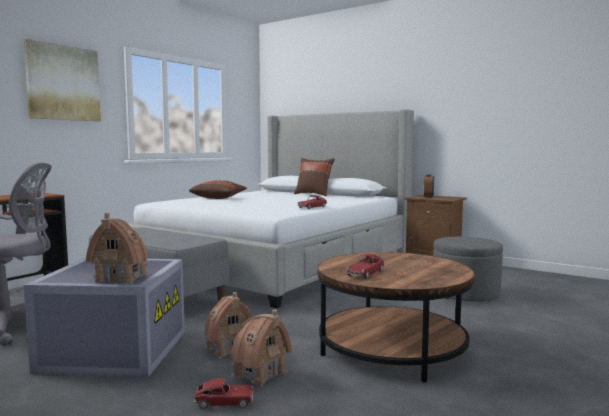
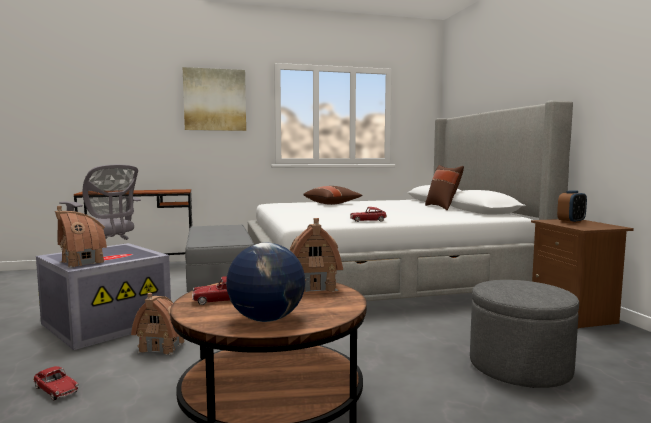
camera: 40 degrees right, 0 degrees up
toy house [231,310,292,387] -> toy house moved to [290,218,343,292]
none -> globe [226,243,305,322]

